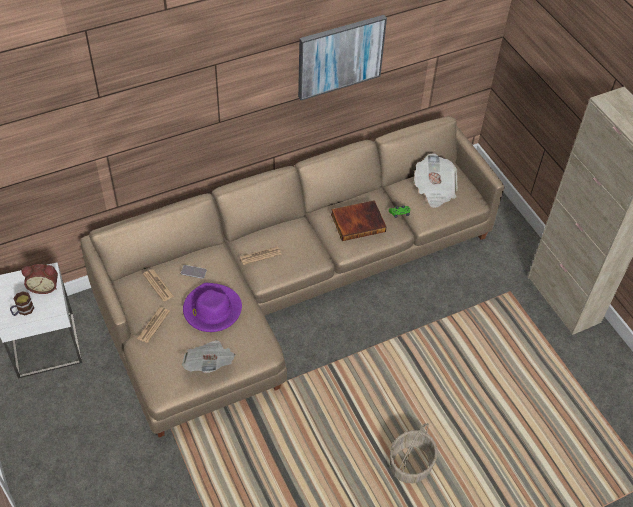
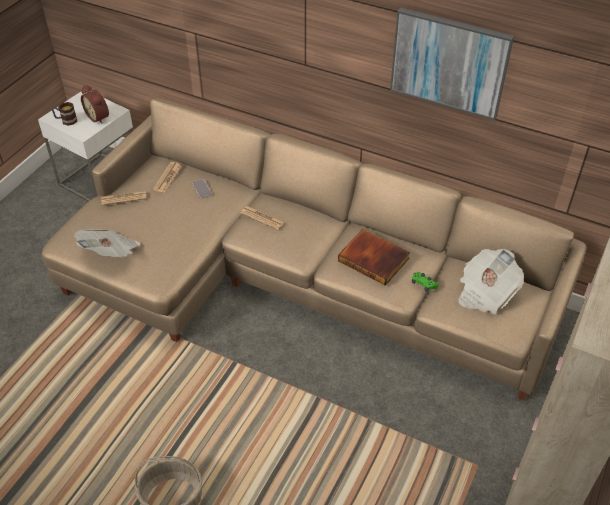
camera: 55 degrees right, 5 degrees down
purple hat [183,283,242,332] -> none

